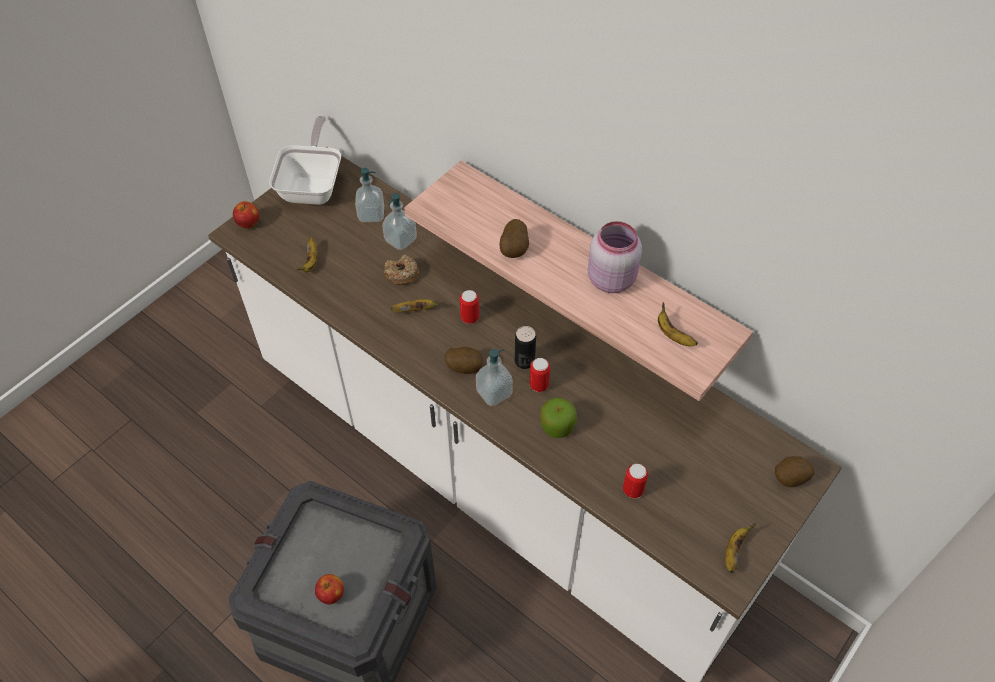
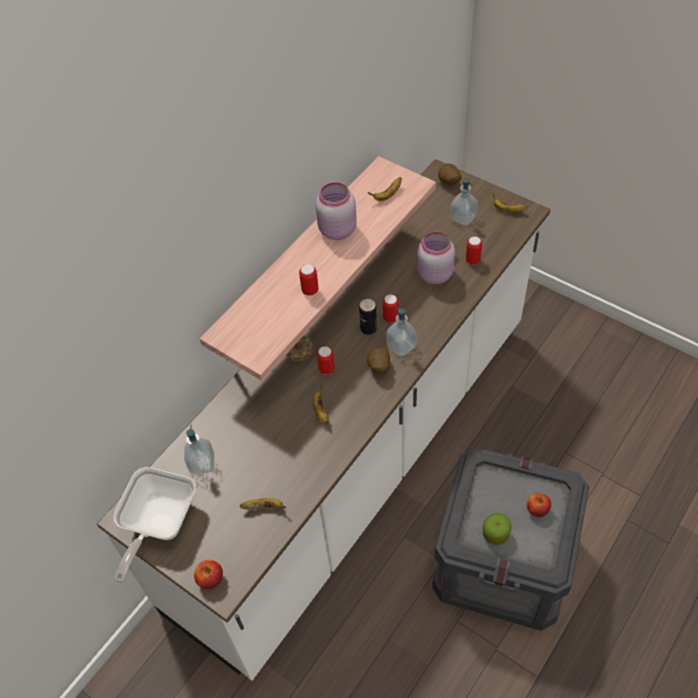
camera: 90 degrees left, 0 degrees up
frying pan [269,116,341,205] -> frying pan turned 75 degrees counterclockwise [113,467,196,583]
soap dispenser [382,193,417,250] -> soap dispenser moved to [450,178,478,226]
donut [384,255,419,285] -> donut moved to [288,335,314,362]
potato [500,219,529,258] -> can [299,264,319,296]
apple [540,397,577,438] -> apple moved to [483,513,511,545]
none -> pink jar [417,232,455,284]

